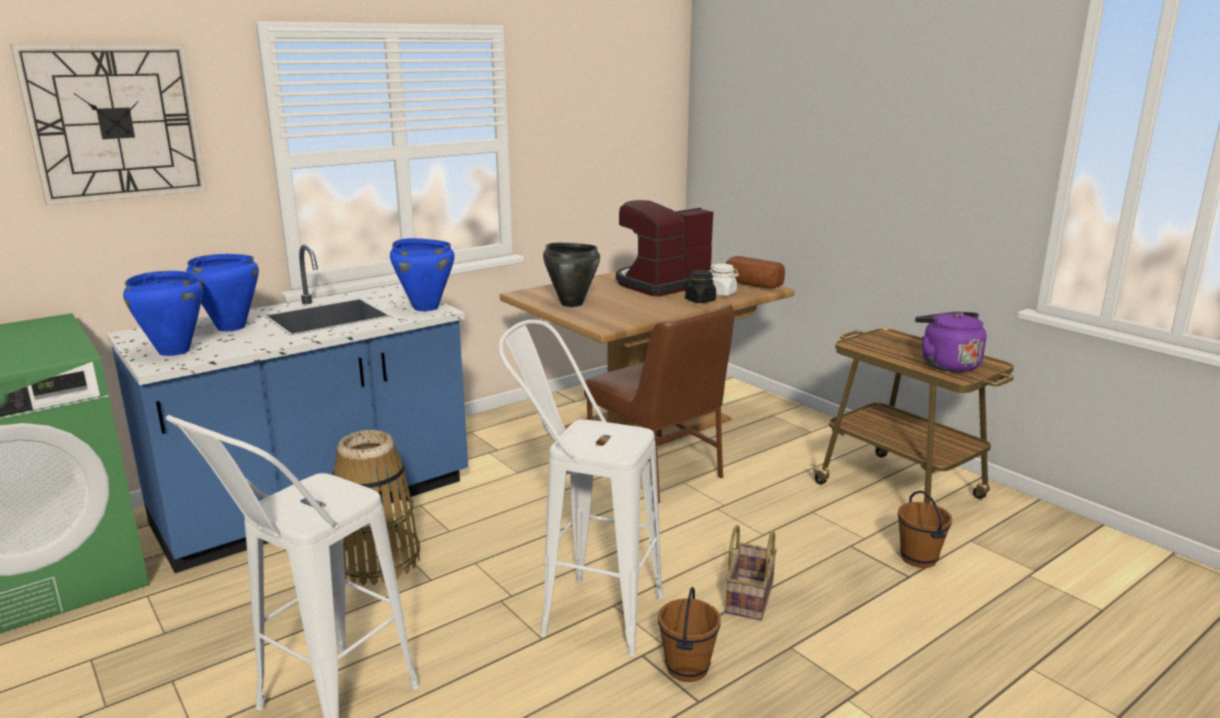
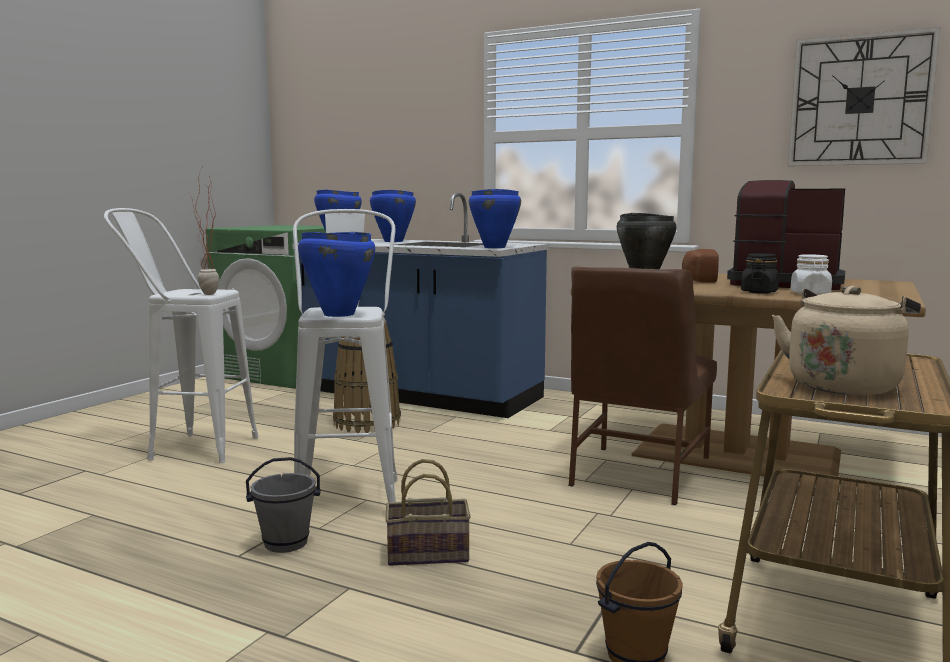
camera: 65 degrees right, 10 degrees down
wall clock [10,44,207,206] -> wall clock moved to [788,27,941,166]
brown bucket [658,587,721,682] -> grey bucket [246,457,321,553]
bread [726,256,785,288] -> bread moved to [682,249,719,283]
purple kettle [915,312,986,372] -> beige kettle [772,286,921,395]
none -> potted plant [190,168,219,295]
none -> blue cooking pot [298,232,375,317]

